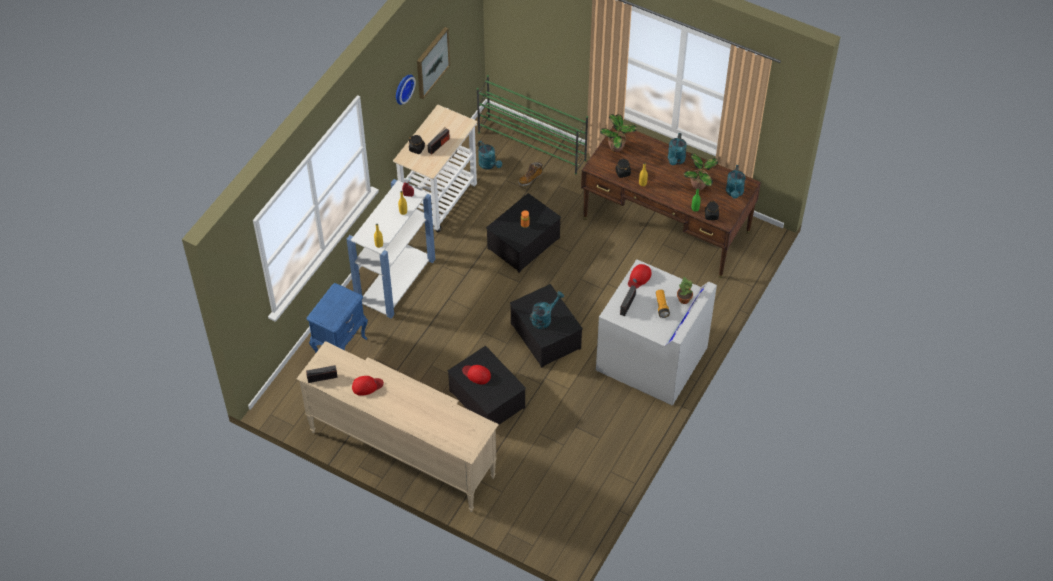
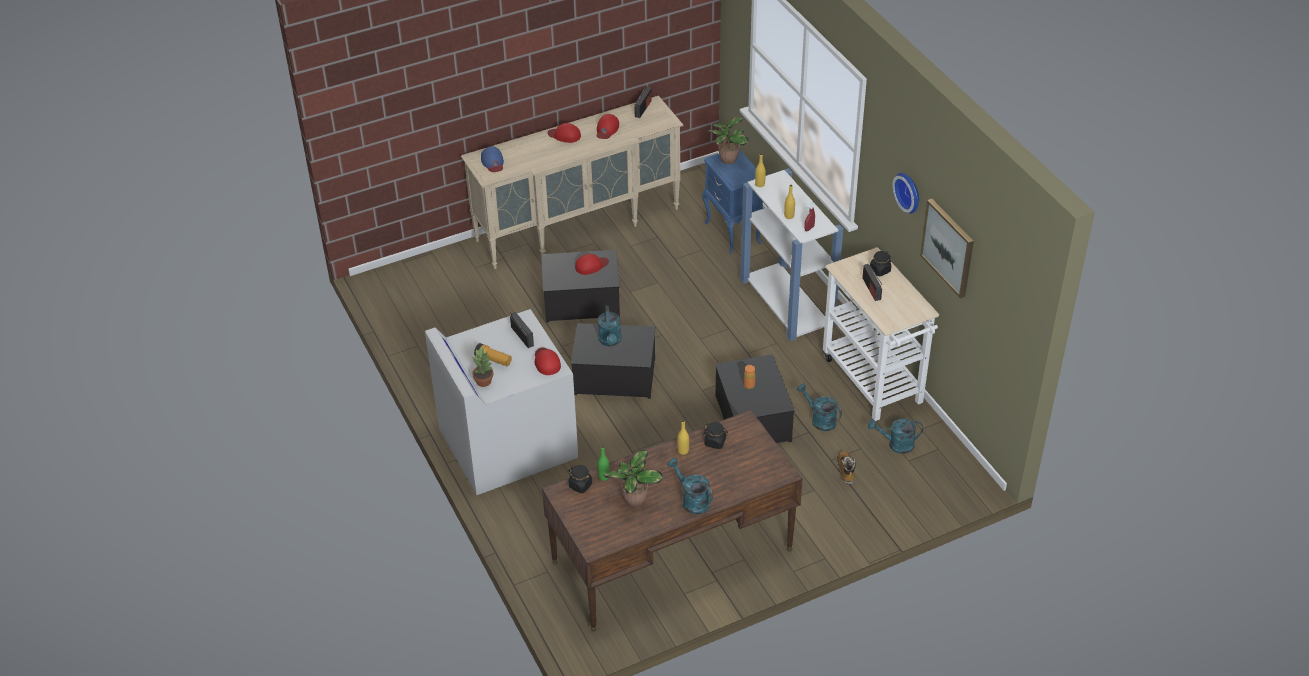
camera: 125 degrees right, 10 degrees down
green shoe rack [477,75,588,175] -> none
potted plant [600,114,637,152] -> potted plant moved to [708,117,749,164]
turquoise watering can [726,165,746,199] -> turquoise watering can moved to [797,383,842,431]
none -> blue cap [481,146,504,172]
none -> red cap [548,123,581,143]

